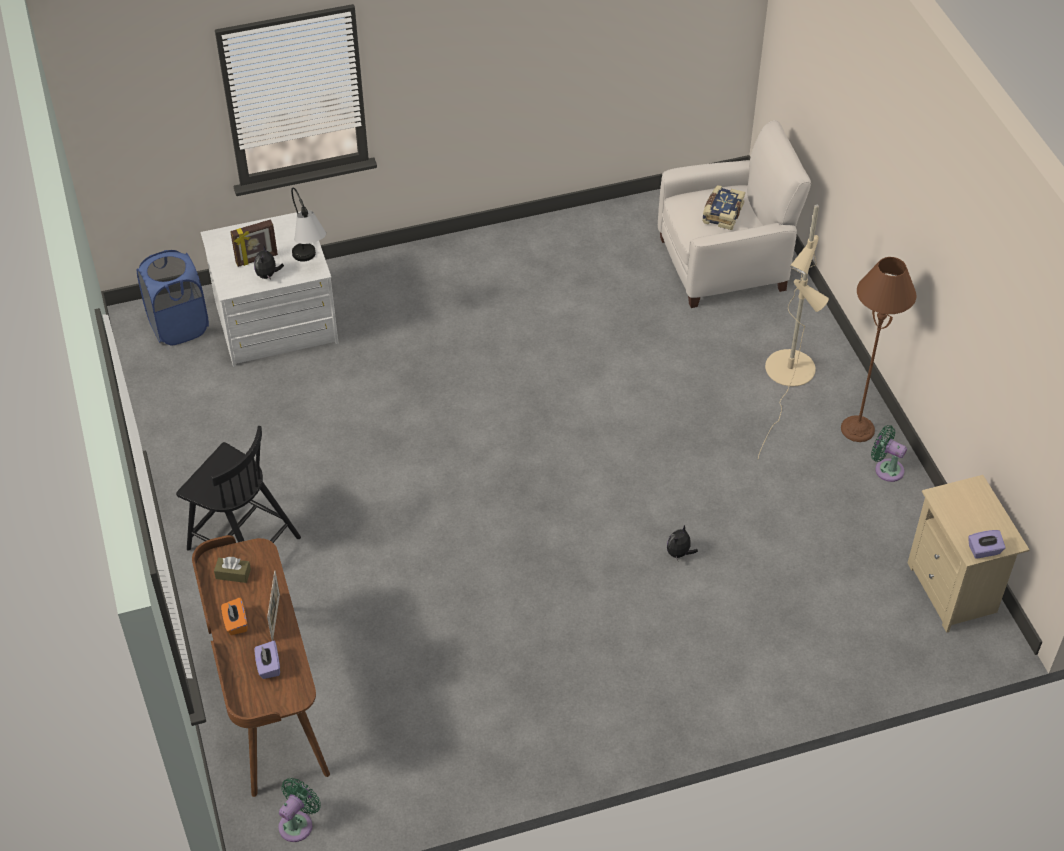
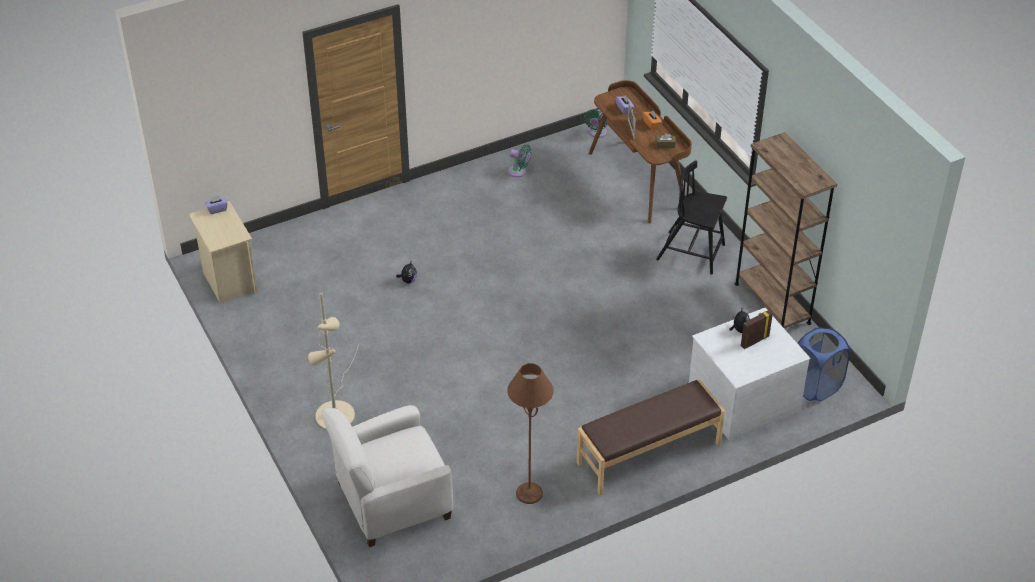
camera: 170 degrees right, 5 degrees down
table lamp [291,187,326,262] -> none
book [702,185,745,230] -> none
brown floor lamp [841,257,916,442] -> brown floor lamp moved to [507,363,554,504]
green fan [871,425,907,482] -> green fan moved to [508,144,532,177]
none -> brown bench [577,380,725,495]
none -> brown bookcase [735,132,837,328]

